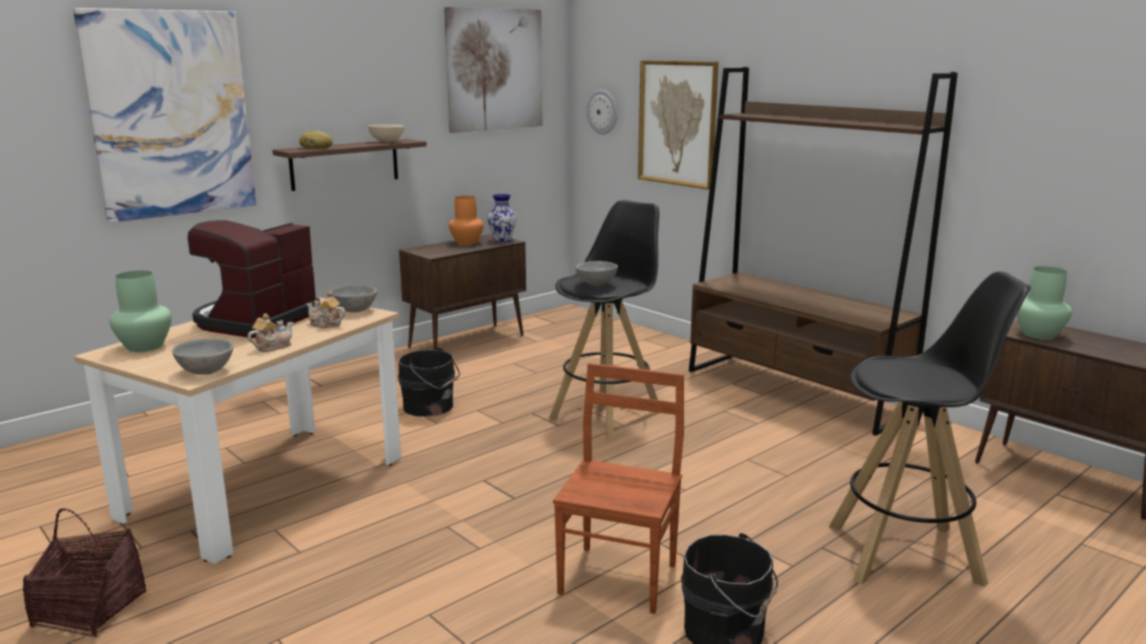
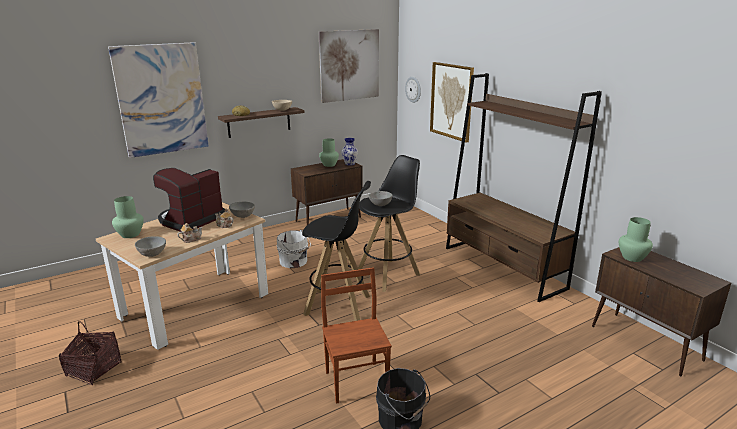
camera: 10 degrees right, 5 degrees up
black bucket [398,348,460,417] -> white bucket [277,230,311,268]
orange vase [449,196,484,245] -> green vase [319,138,339,167]
brown chair [553,363,684,614] -> brown chair turned 45 degrees counterclockwise [321,267,392,404]
black stool [829,271,1031,587] -> black stool moved to [302,181,371,321]

